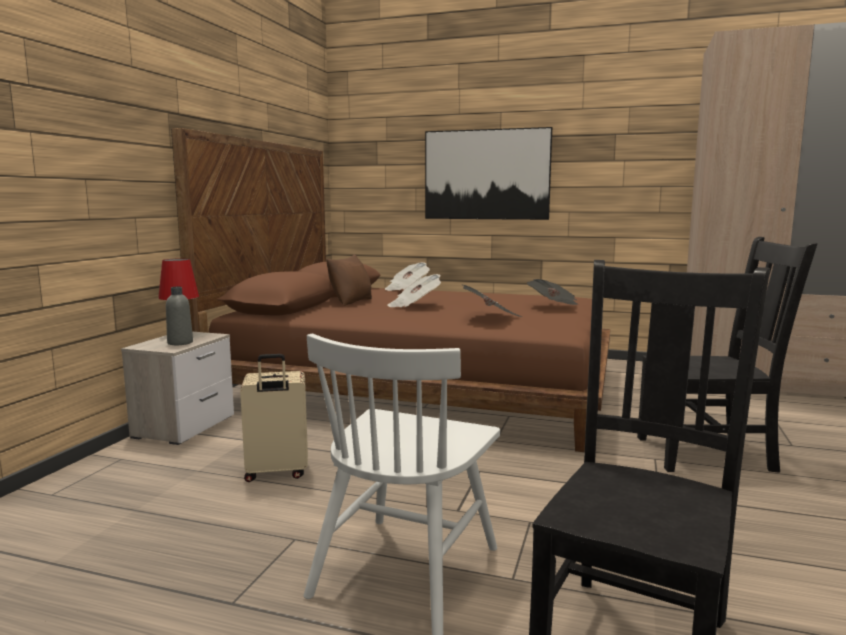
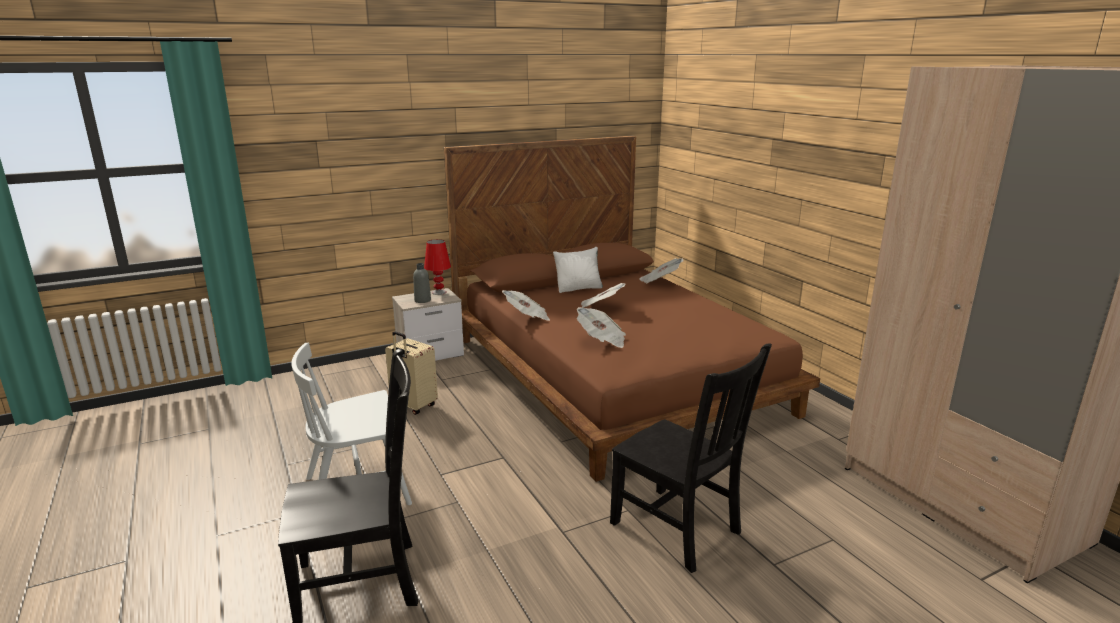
camera: 45 degrees right, 10 degrees up
brown pillow [326,254,372,306] -> white pillow [553,247,603,293]
picture [425,127,552,220] -> none
newspaper [527,279,578,305] -> newspaper moved to [502,290,550,321]

